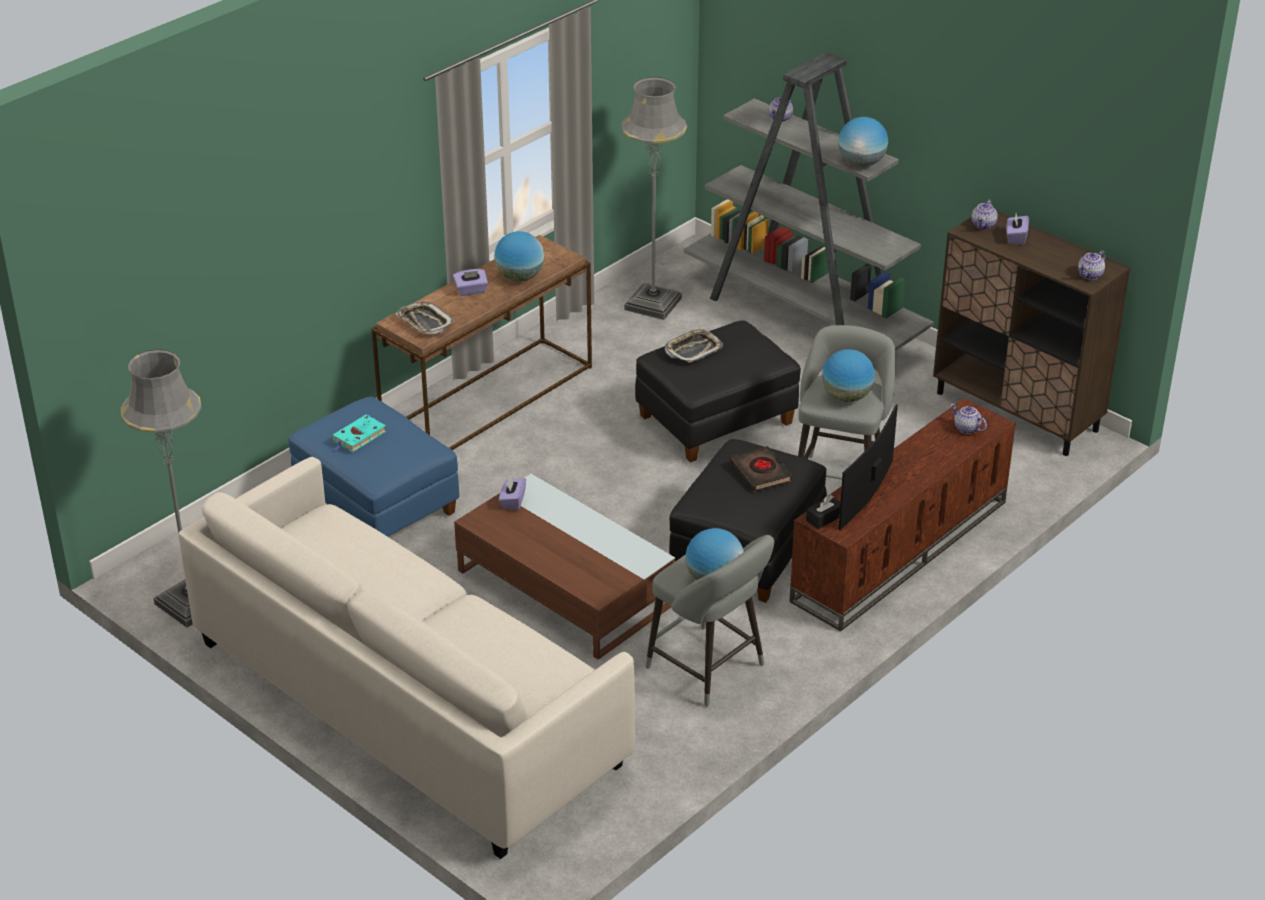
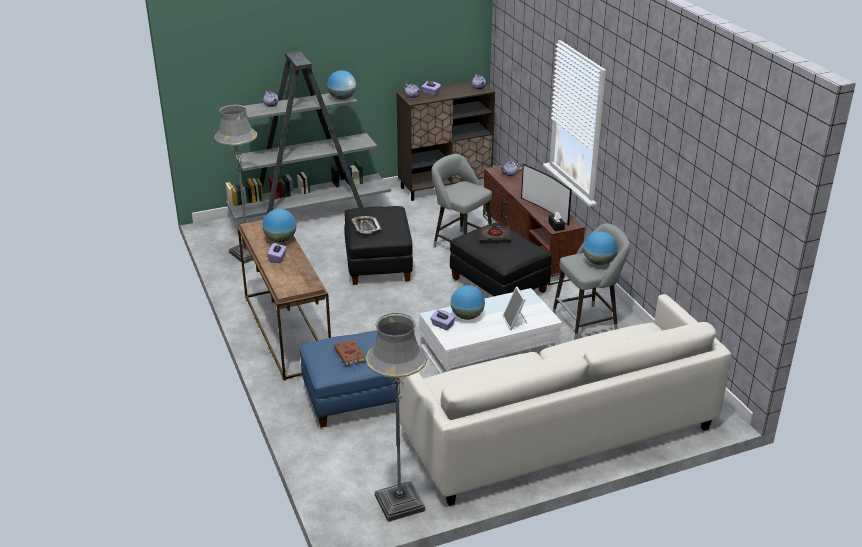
camera: 65 degrees left, 5 degrees down
turquoise book [332,415,386,452] -> brown book [334,339,365,368]
tray [396,302,455,334] -> none
brown coffee table [454,474,675,660] -> white coffee table [419,288,562,374]
globe [822,349,875,402] -> globe moved to [450,285,485,320]
none -> picture frame [503,287,527,330]

